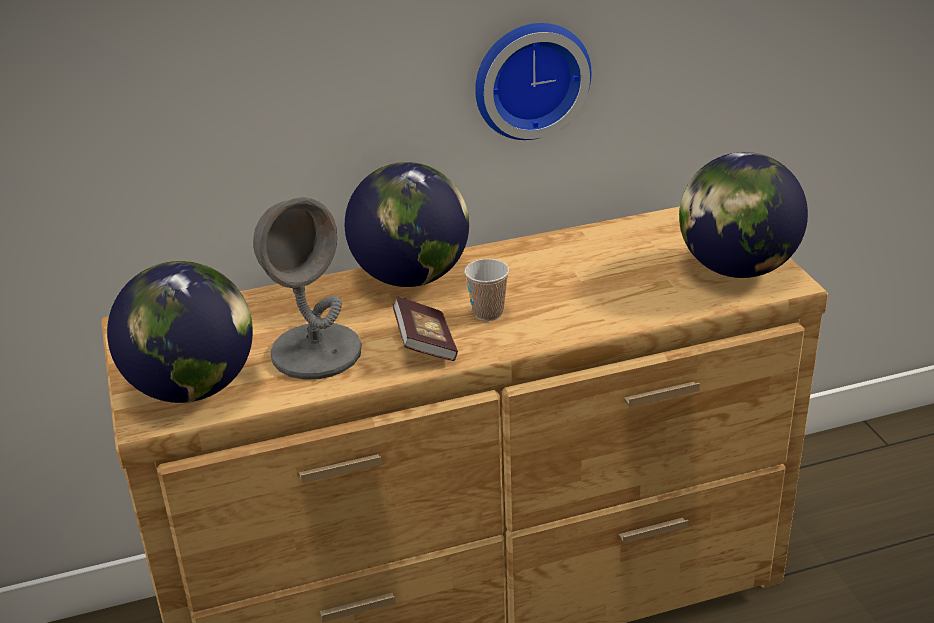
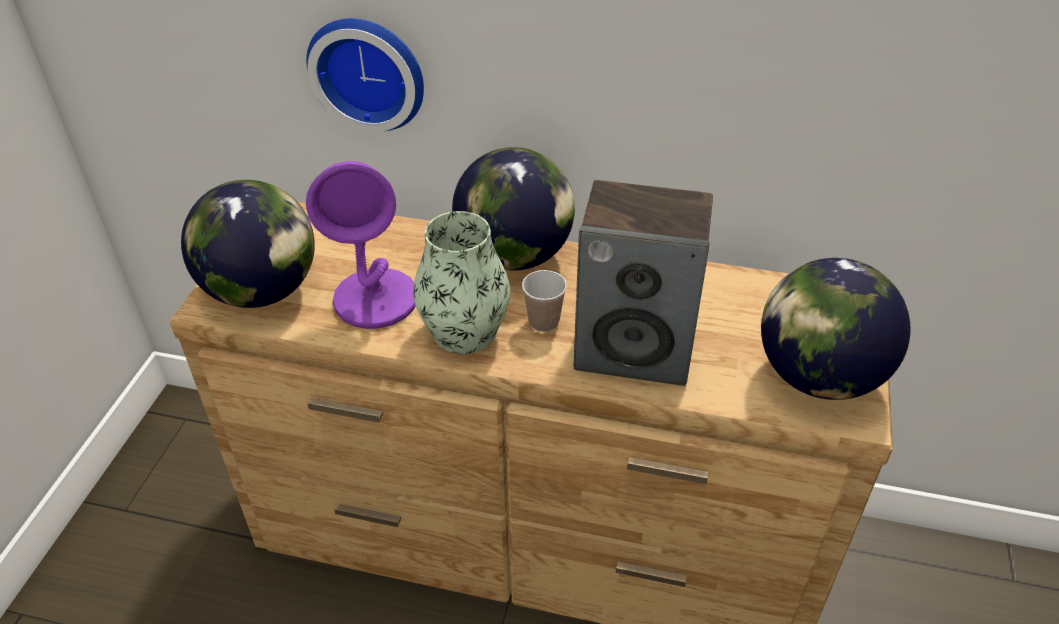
camera: 30 degrees right, 10 degrees up
grey table lamp [253,197,362,380] -> purple table lamp [306,161,415,329]
book [393,296,458,361] -> vase [413,211,510,354]
wall clock [475,23,591,140] -> wall clock moved to [306,18,424,132]
none -> speaker [574,180,713,386]

